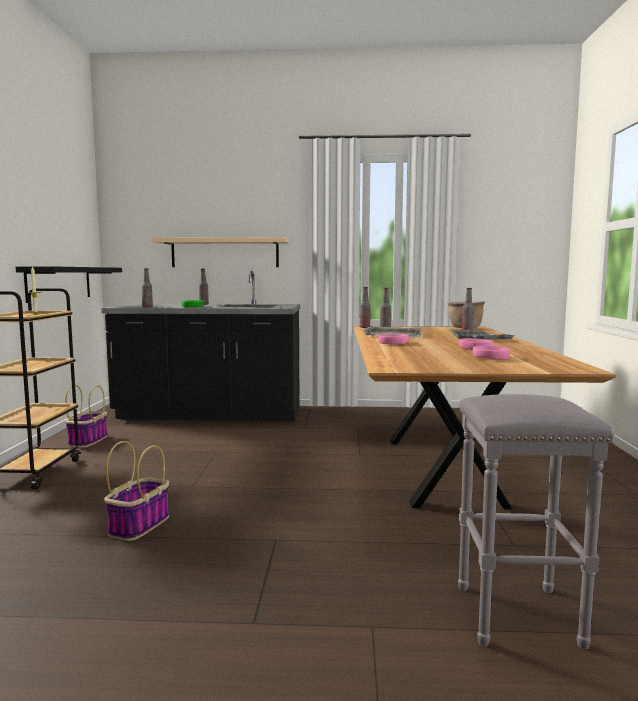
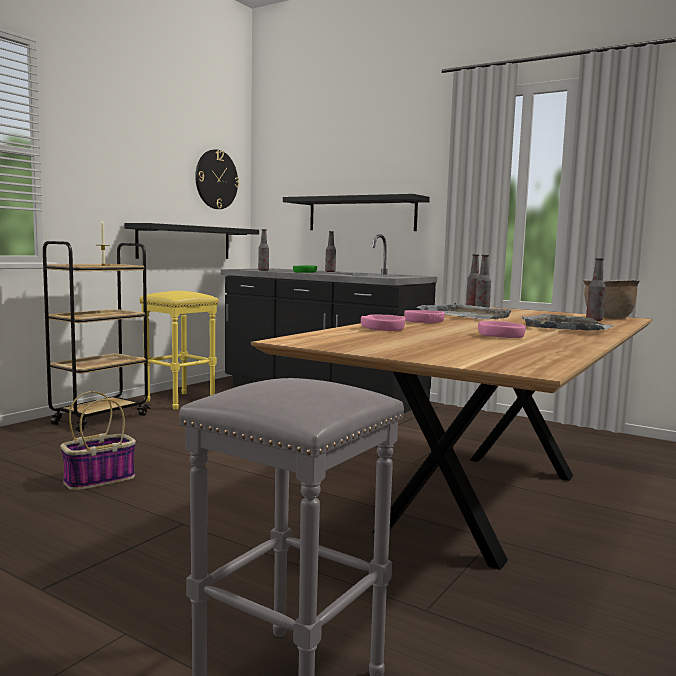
camera: 30 degrees right, 0 degrees up
basket [65,385,108,448] -> yellow stool [139,291,219,409]
beige shelf [151,237,289,267] -> black shelf [283,194,430,231]
pink bowl [473,345,510,360] -> pink bowl moved to [361,314,406,331]
none -> wall clock [195,149,239,209]

